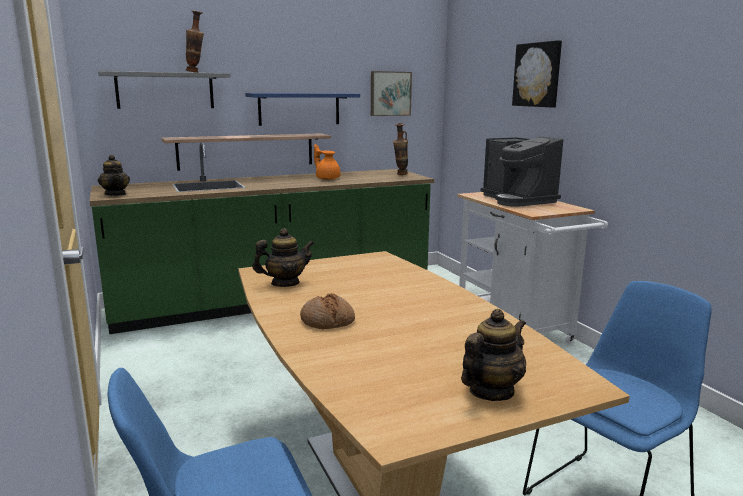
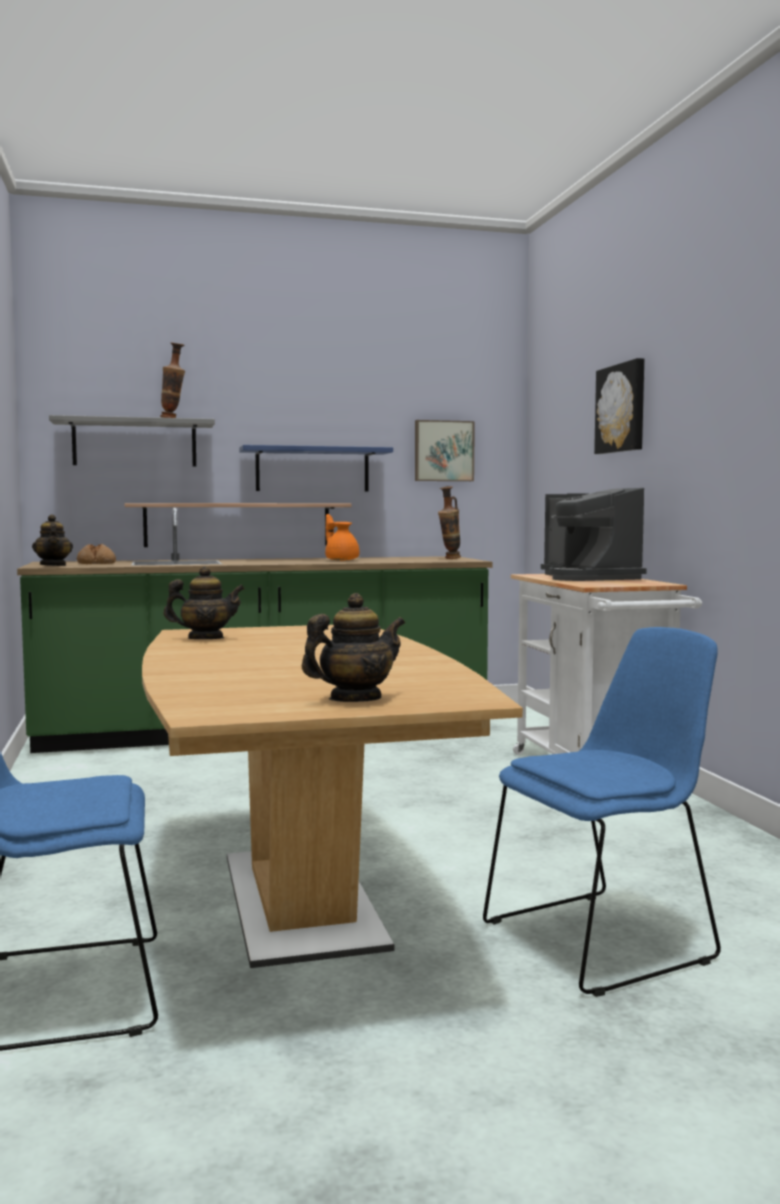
camera: 10 degrees right, 10 degrees down
bread [300,293,355,329] -> bread moved to [77,544,116,564]

